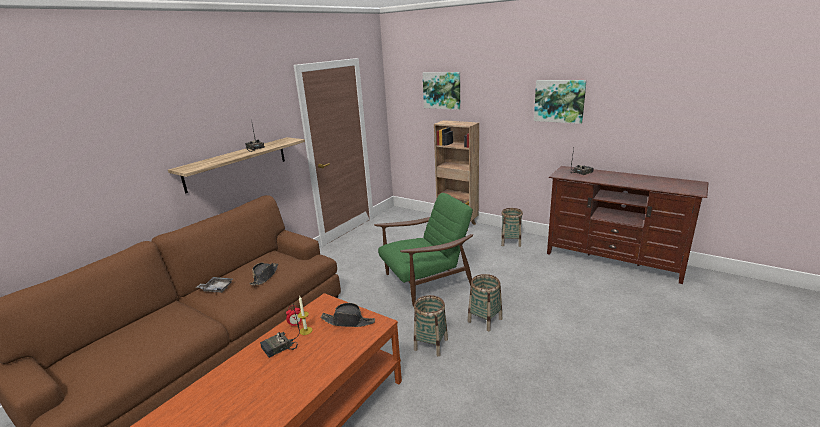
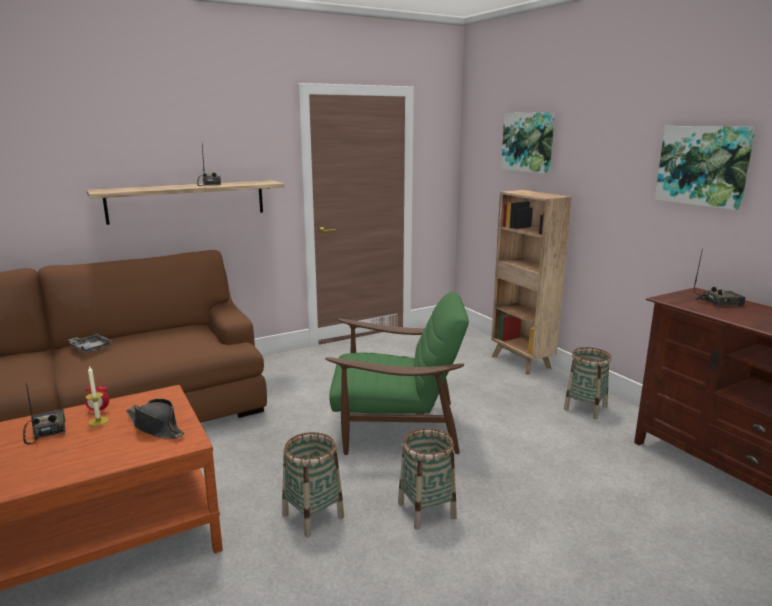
camera: 25 degrees right, 5 degrees down
black hat [249,263,278,285] -> none
radio [260,304,300,358] -> radio turned 75 degrees clockwise [23,382,65,445]

